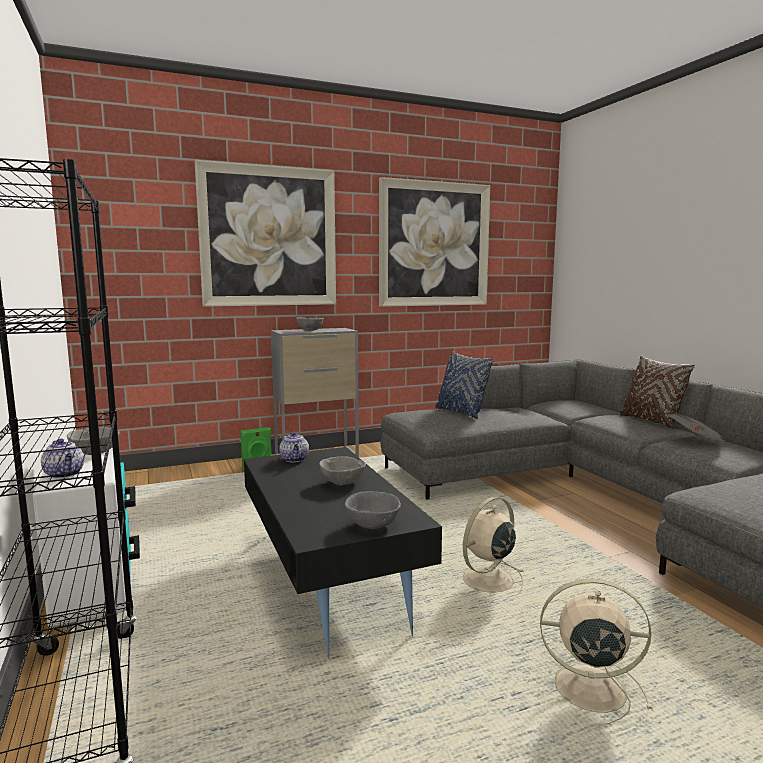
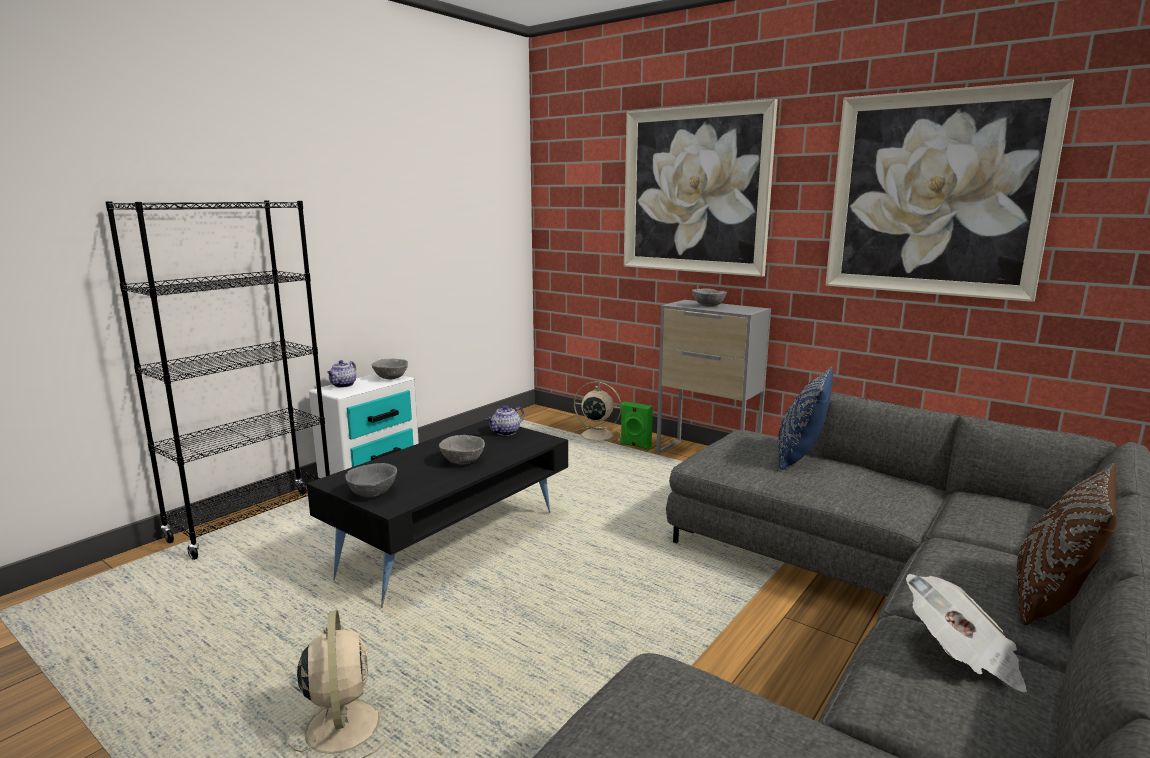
camera: 60 degrees right, 5 degrees up
beige fan [455,497,523,601] -> beige fan moved to [572,381,622,443]

